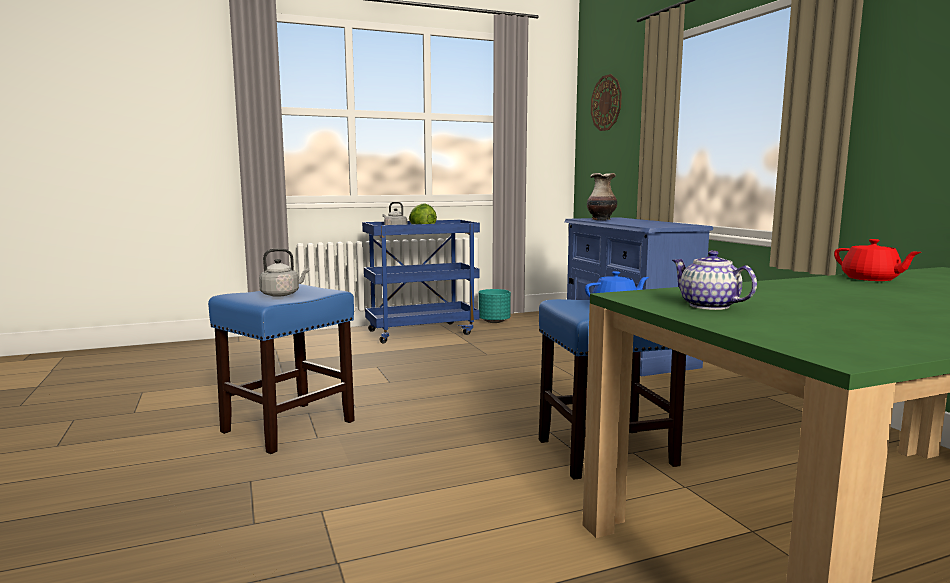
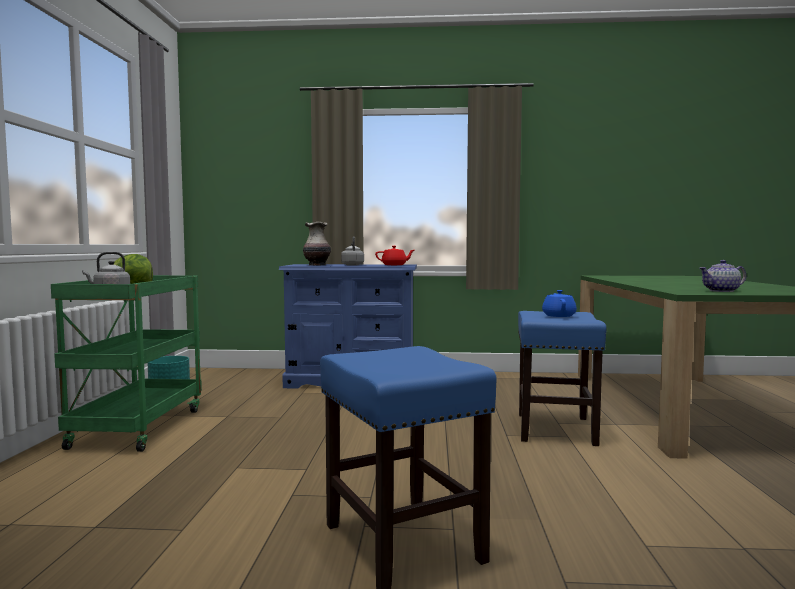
camera: 65 degrees left, 5 degrees down
grey kettle [259,248,309,297] -> grey kettle moved to [341,236,364,266]
blue cart [362,220,480,343] -> green cart [51,275,202,452]
wall clock [591,74,622,131] -> none
red teapot [834,239,921,281] -> red teapot moved to [375,246,414,265]

